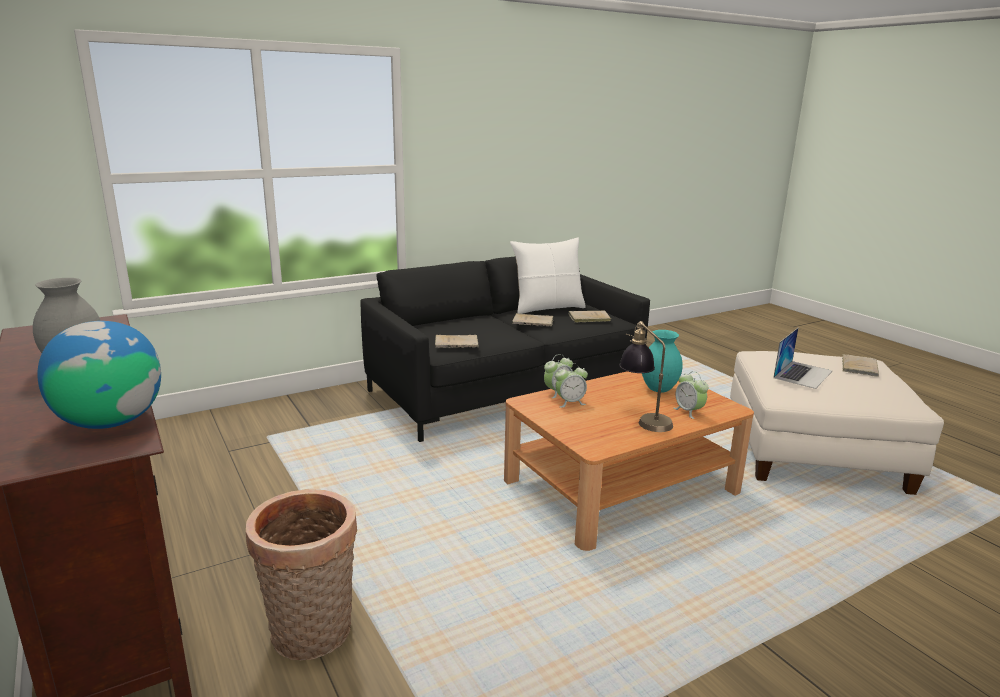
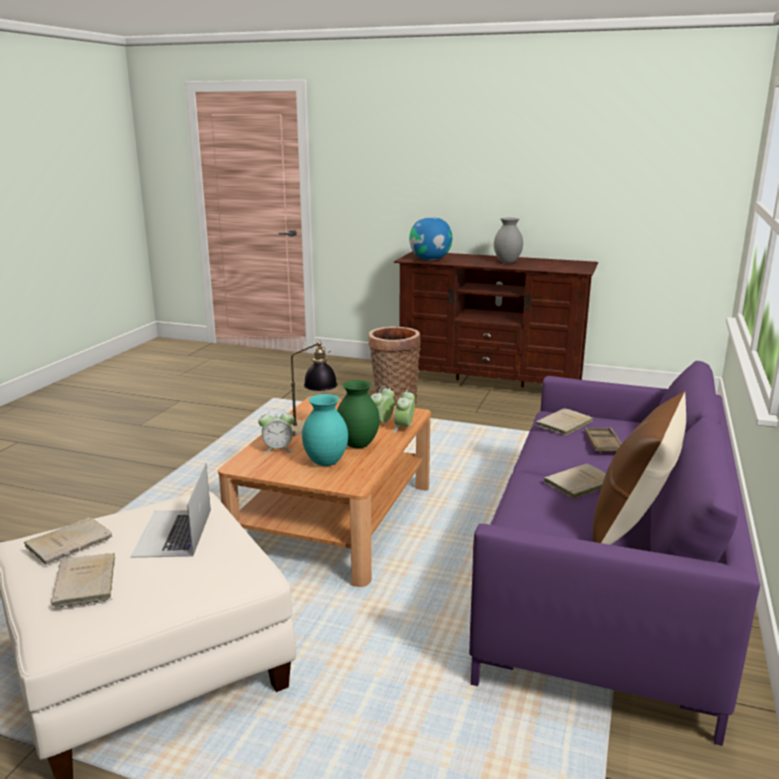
camera: 140 degrees right, 0 degrees up
black sofa [360,257,650,442] -> purple sofa [469,361,760,746]
white pillow [510,238,586,314] -> brown pillow [593,391,686,545]
beige book [569,311,611,323] -> beige book moved to [24,517,112,565]
alarm clock [674,371,708,419] -> alarm clock turned 150 degrees clockwise [258,408,294,454]
none -> green vase [337,380,380,448]
none -> brown tray [585,427,622,453]

